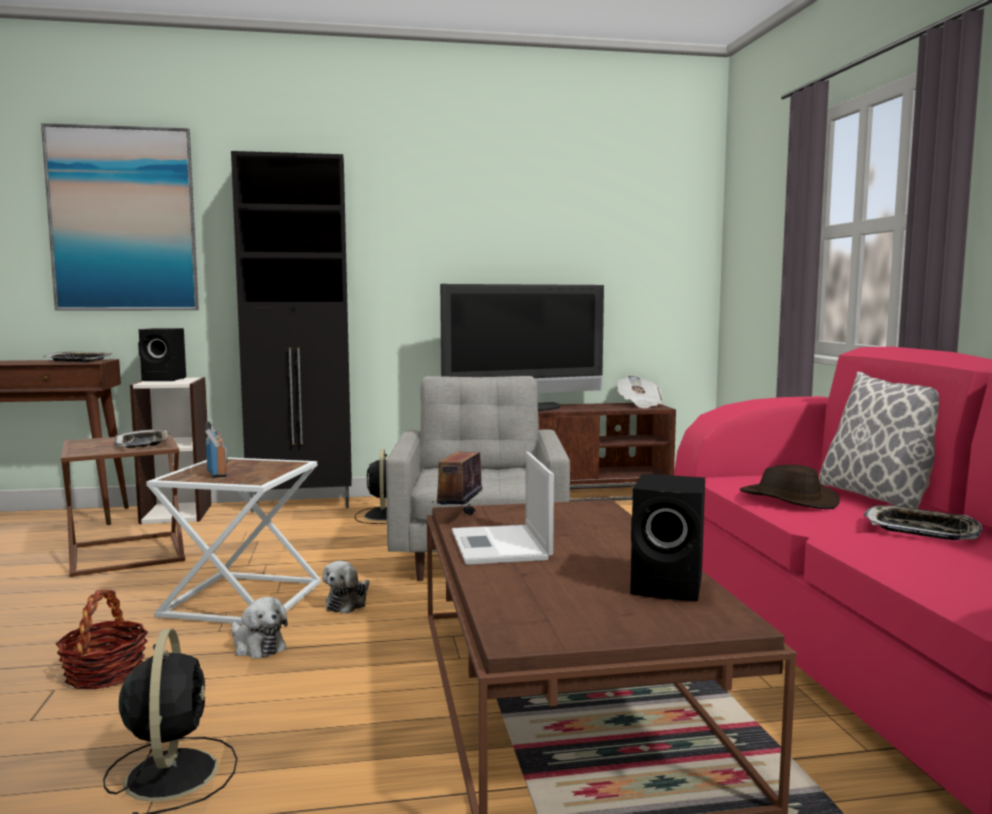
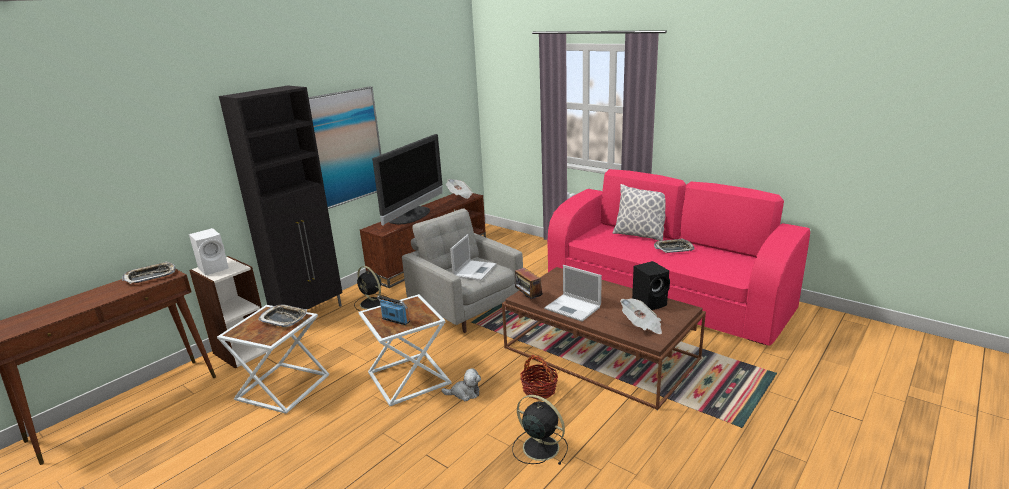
camera: 40 degrees left, 15 degrees up
picture [41,123,199,311] -> picture moved to [309,86,381,209]
basket [56,589,148,689] -> basket moved to [520,355,558,400]
brown side table [61,433,185,577] -> white side table [217,305,329,414]
black speaker [138,328,186,381] -> white speaker [189,228,229,275]
plush toy [322,561,369,614] -> none
brown hat [740,465,840,509] -> none
none -> laptop [450,234,496,281]
none -> newspaper [620,298,662,334]

